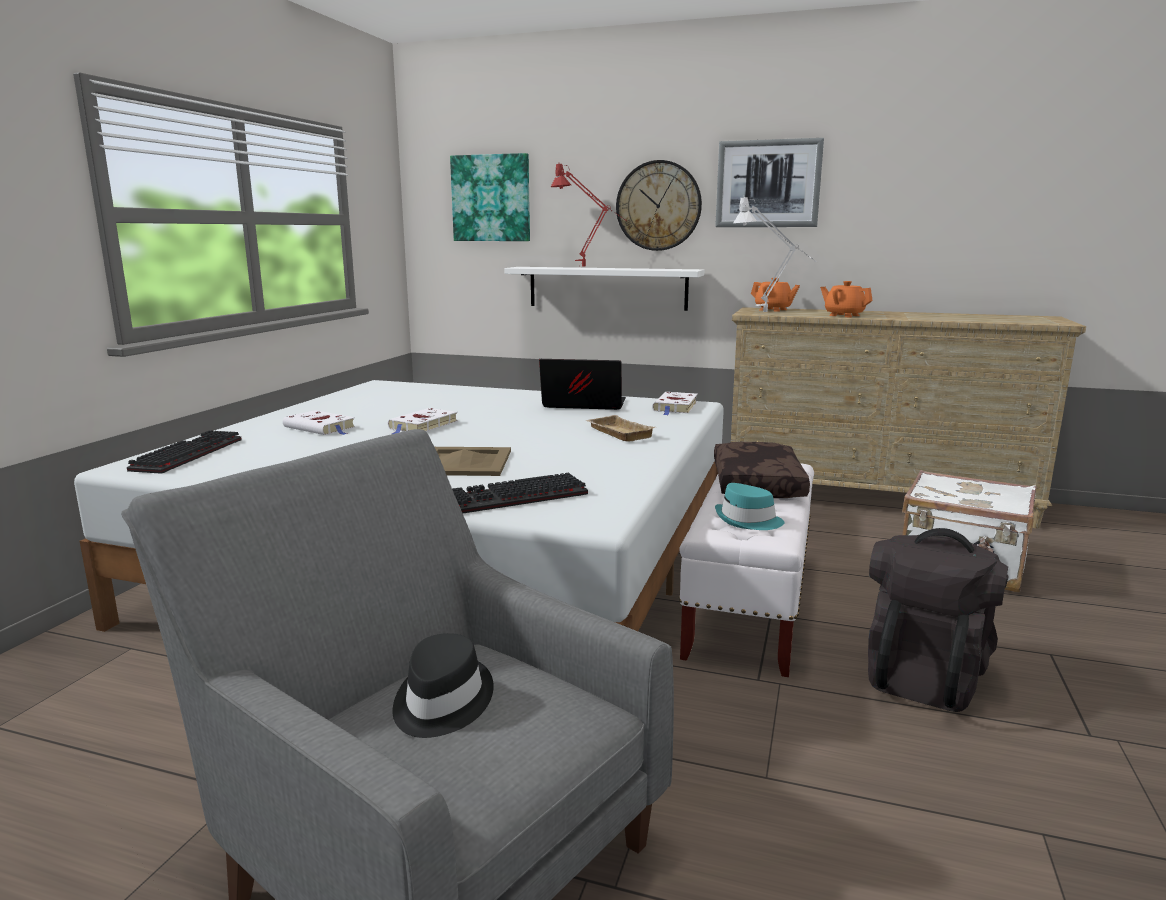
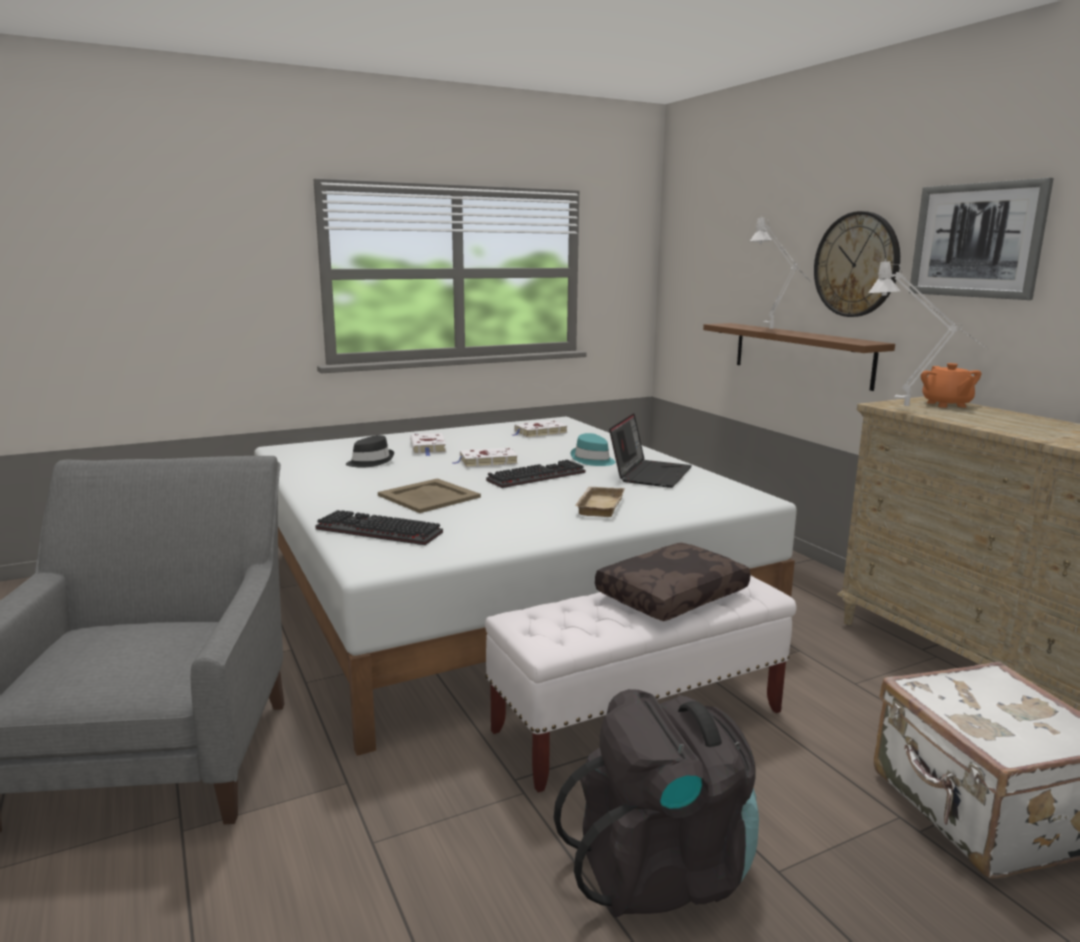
camera: 45 degrees right, 0 degrees up
keyboard [127,430,242,474] -> keyboard moved to [486,459,585,488]
black hat [392,633,494,738] -> black hat moved to [346,435,394,468]
picture [450,153,530,241] -> none
white shelf [505,267,704,311] -> brown shelf [703,323,895,391]
laptop [539,359,626,410] -> laptop turned 60 degrees clockwise [609,413,692,488]
red table lamp [551,164,627,266] -> white table lamp [749,216,812,329]
white book [652,392,697,415] -> white book moved to [512,420,568,438]
turquoise hat [715,483,785,530] -> turquoise hat moved to [571,433,615,466]
orange teapot [820,281,873,317] -> none

